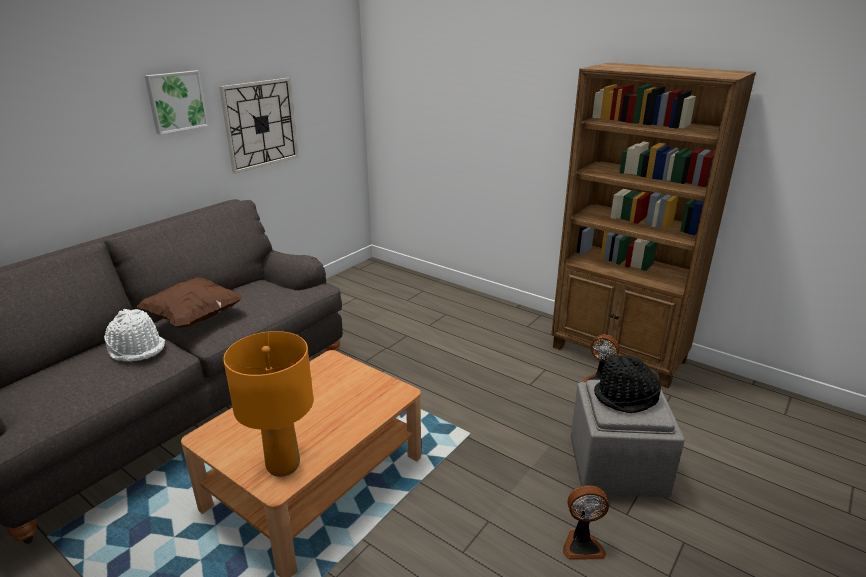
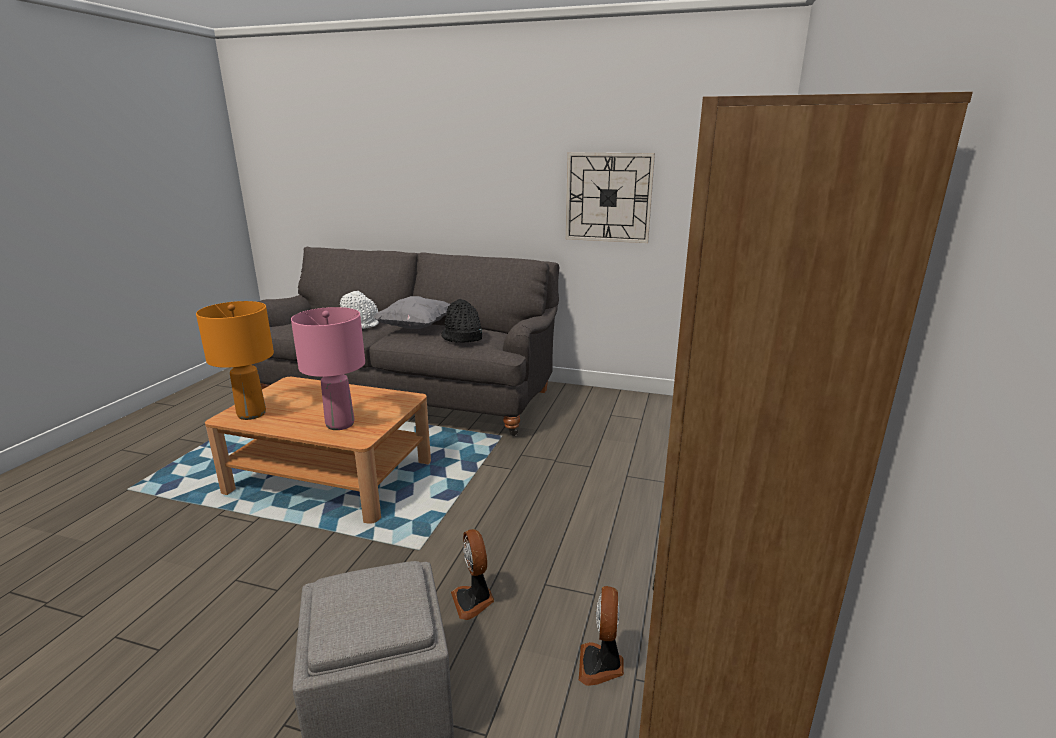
camera: 70 degrees right, 5 degrees down
brown pillow [137,277,243,328] -> grey pillow [373,296,450,329]
picture [145,70,209,135] -> none
fan [563,485,609,560] -> fan moved to [451,529,494,620]
black hat [594,355,661,413] -> black hat moved to [441,299,482,343]
none -> pink table lamp [291,307,365,430]

